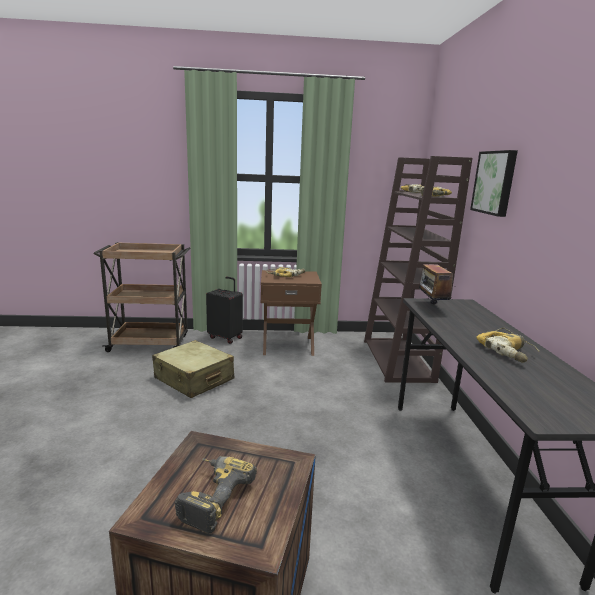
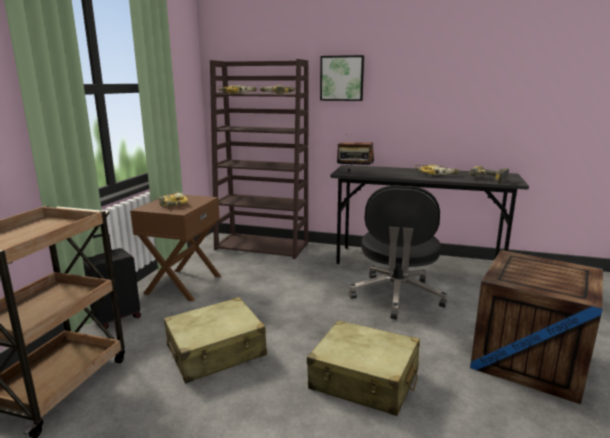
camera: 70 degrees left, 0 degrees up
power drill [175,456,257,533] -> power drill moved to [469,166,509,183]
none -> beige suitcase [307,320,420,416]
none -> black office chair [349,185,447,320]

